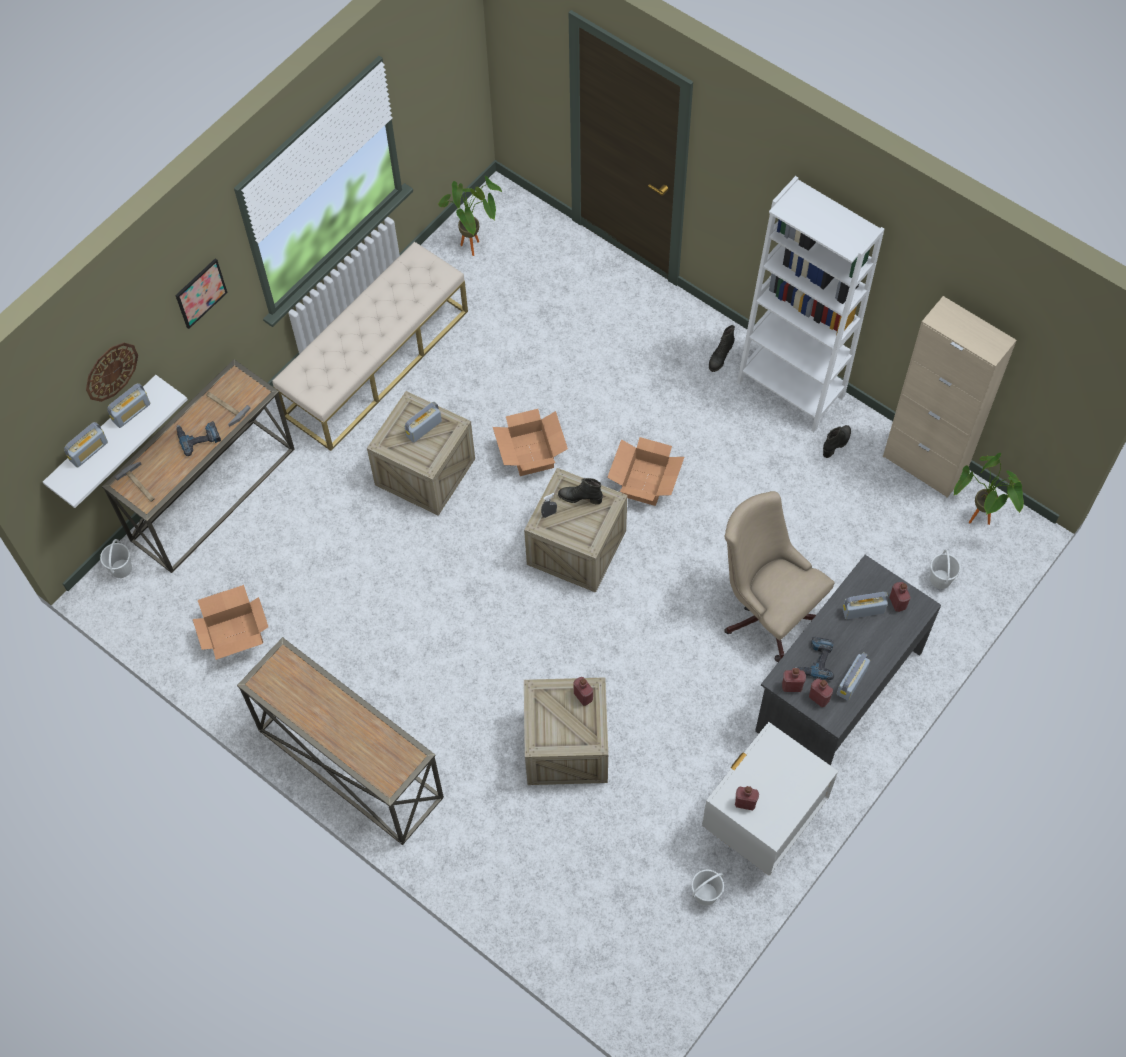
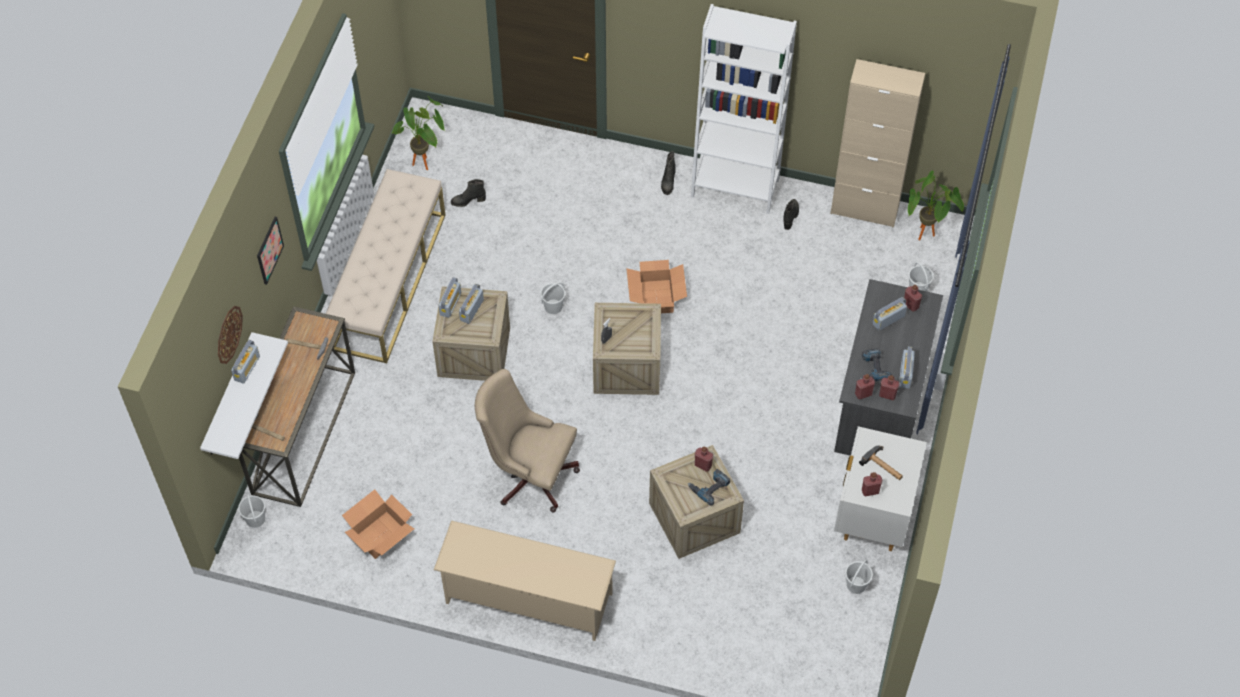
camera: 25 degrees left, 5 degrees down
radio [64,422,108,468] -> radio moved to [439,277,461,318]
power drill [176,421,221,456] -> power drill moved to [688,469,730,505]
console table [237,637,444,845] -> beige shoe rack [434,520,616,641]
cardboard box [493,409,568,476] -> white bucket [540,282,565,314]
black boot [558,478,603,505] -> black boot moved to [451,179,486,207]
beige office chair [725,491,835,662] -> beige office chair moved to [475,369,580,513]
none -> hammer [859,446,903,480]

